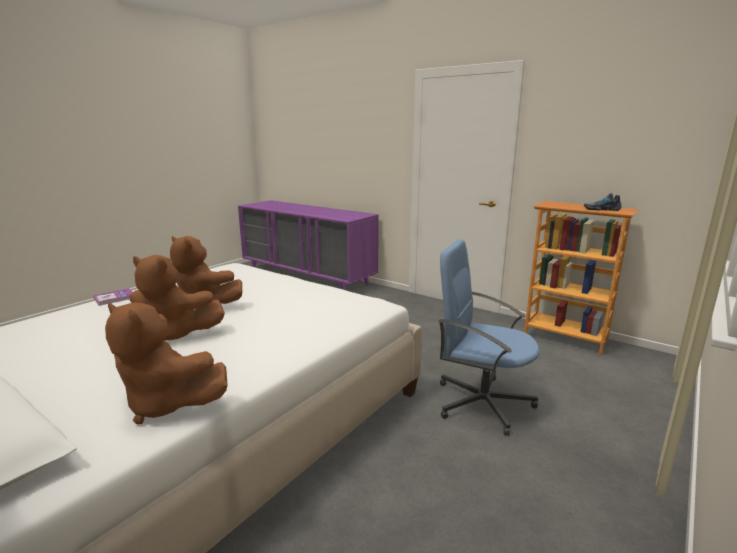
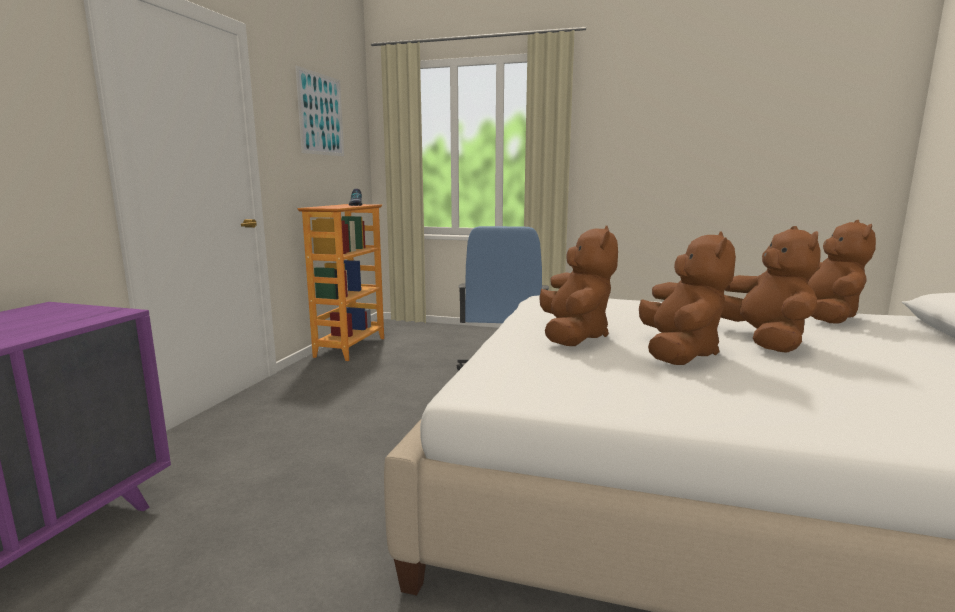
camera: 110 degrees left, 5 degrees down
book [93,288,133,306] -> none
none -> picture [295,66,344,156]
none -> brown plush toy [539,226,618,346]

